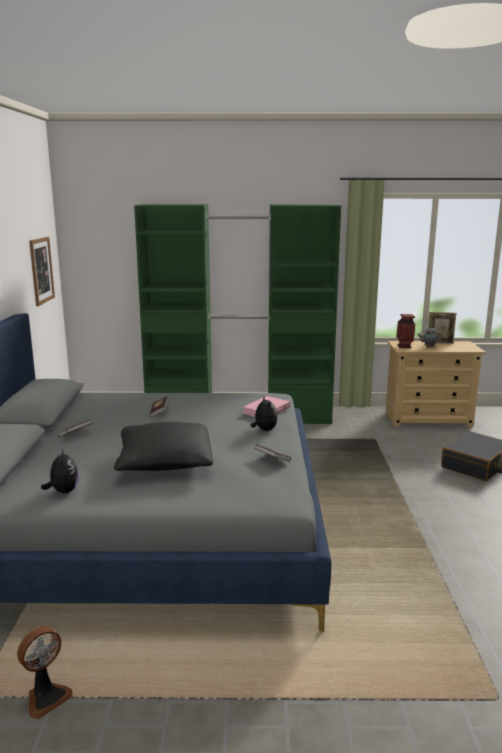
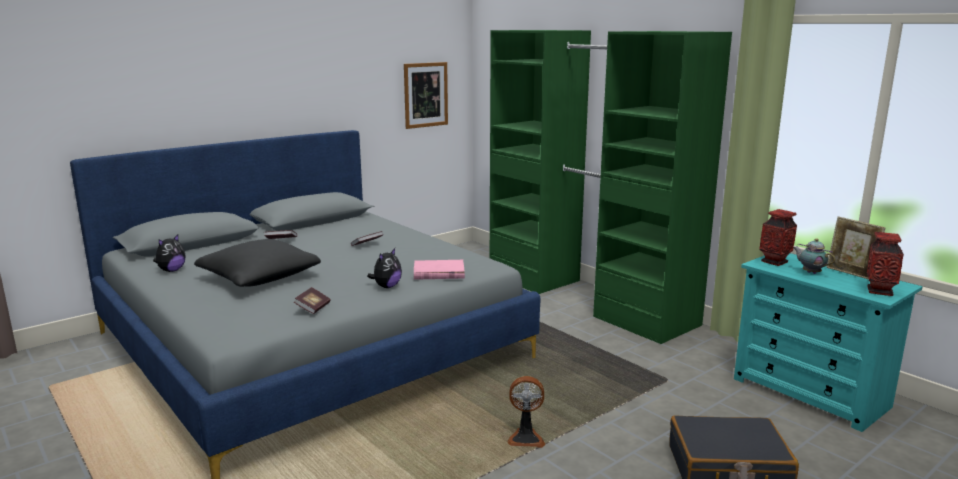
camera: 50 degrees right, 0 degrees up
fan [17,626,72,719] -> fan moved to [507,376,545,448]
beige dresser [386,341,486,427] -> turquoise dresser [734,253,923,432]
none -> vase [867,232,904,296]

